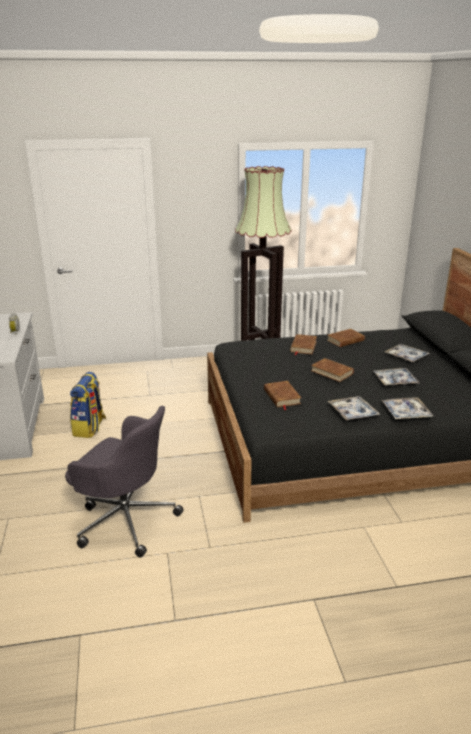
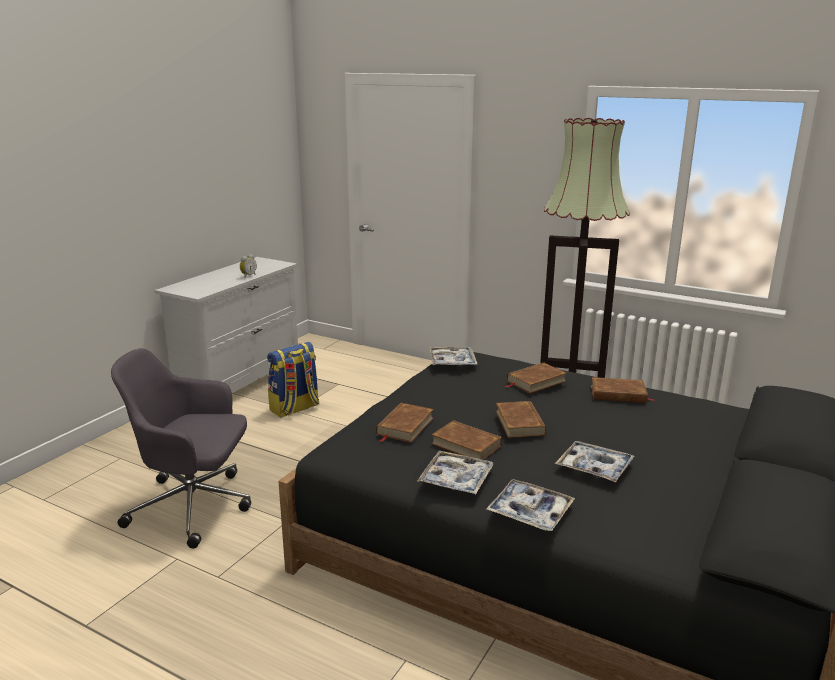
camera: 40 degrees right, 5 degrees down
grey office chair [65,406,184,557] -> grey office chair turned 120 degrees clockwise [111,348,251,549]
tray [385,344,430,362] -> tray moved to [429,347,478,366]
none -> brown book [431,420,502,460]

